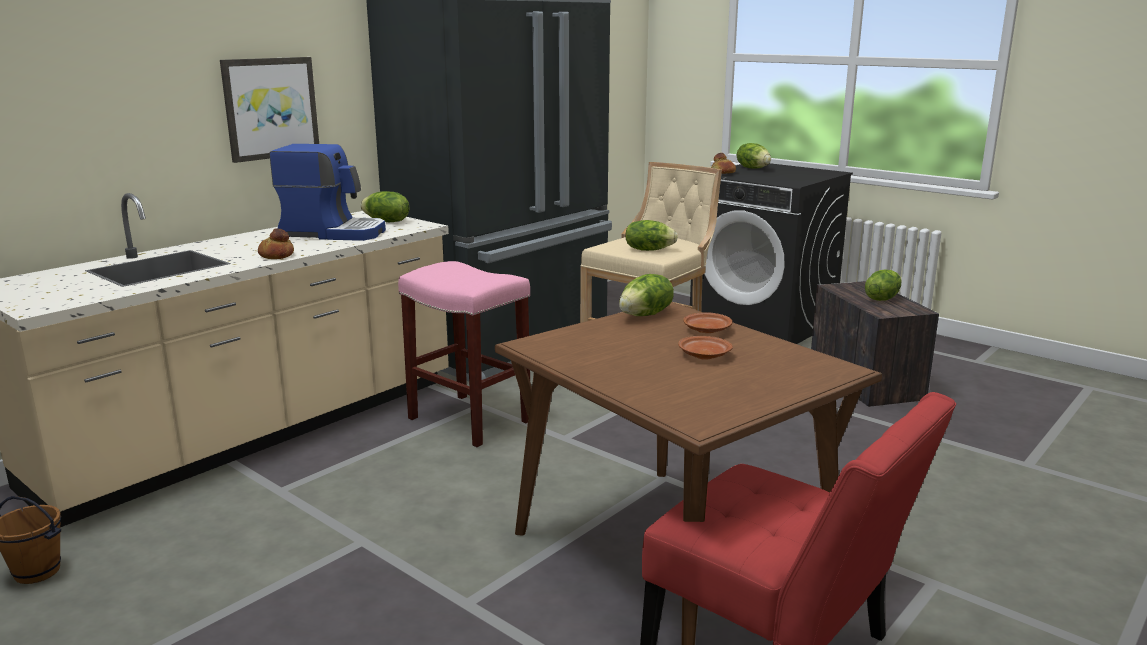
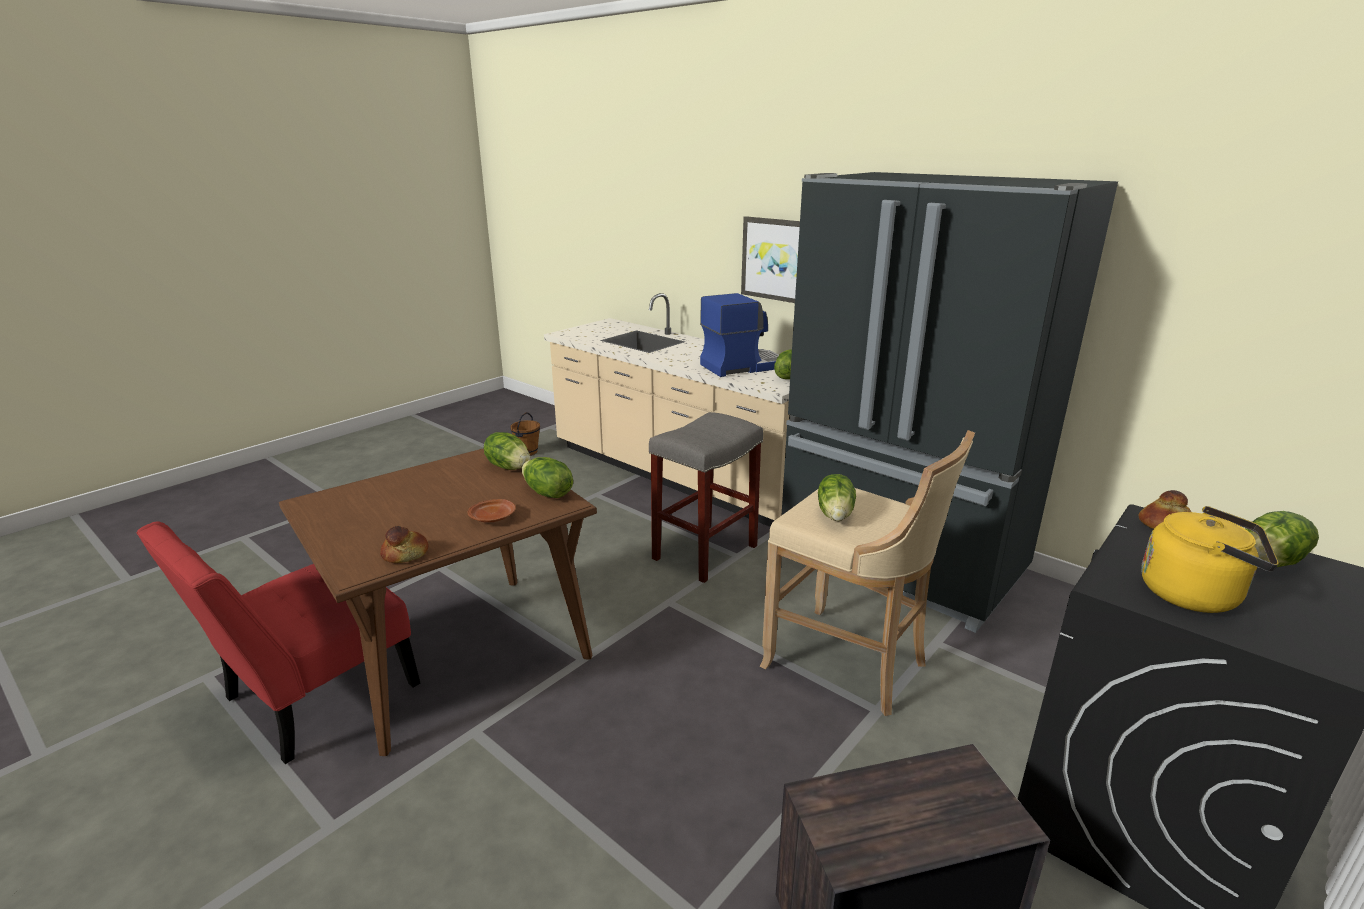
camera: 90 degrees right, 5 degrees up
bread [258,228,294,259] -> bread moved to [380,526,428,563]
coffee machine [269,144,386,241] -> coffee machine turned 120 degrees counterclockwise [700,293,779,377]
pink stool [398,261,530,447] -> grey stool [649,412,763,583]
brown plate [678,336,733,360] -> none
lettuce [865,270,901,301] -> lettuce moved to [484,432,530,470]
none -> yellow kettle [1141,506,1279,613]

